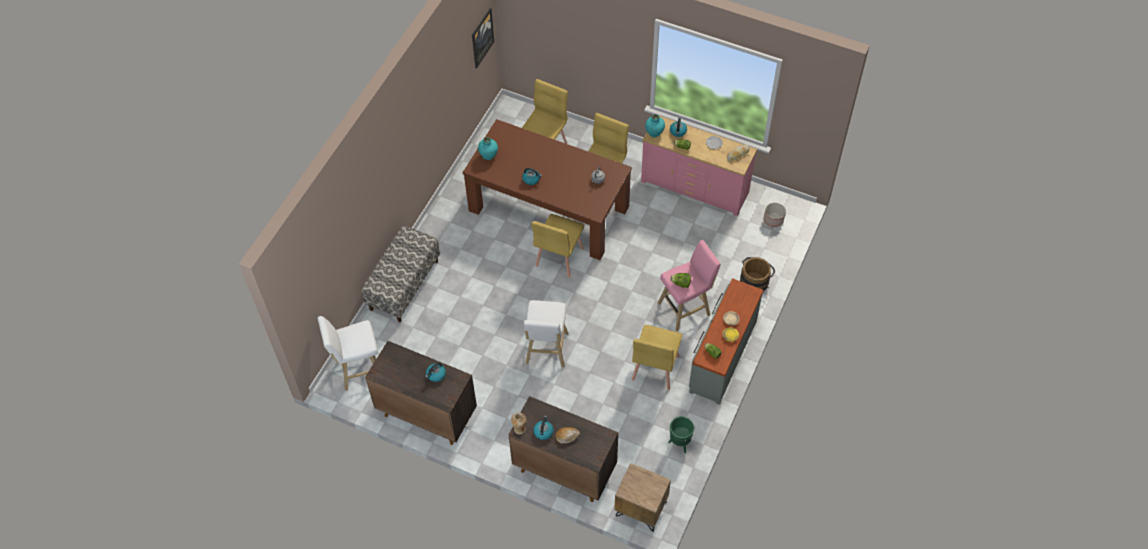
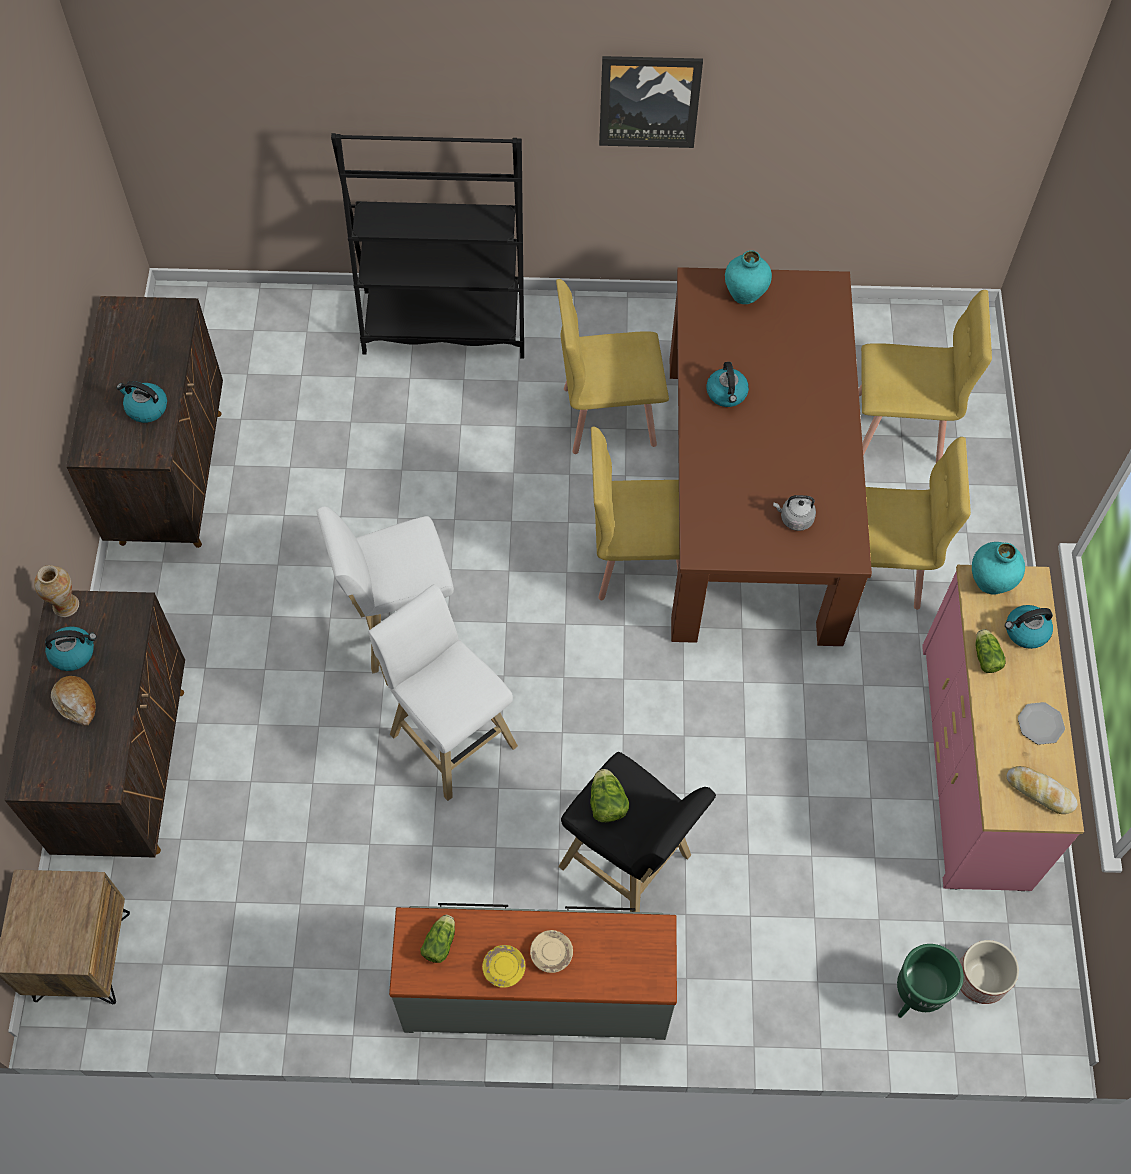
camera: 65 degrees right, 5 degrees up
white stool [318,316,378,391] -> white stool moved to [369,585,518,801]
bench [361,226,440,322] -> black bookcase [331,133,524,359]
picture [472,8,494,69] -> picture moved to [599,56,703,148]
yellow chair [632,325,682,390] -> yellow chair moved to [556,279,669,454]
pink stool [657,240,721,331] -> black stool [558,752,716,912]
green planter [668,416,694,453] -> green planter moved to [897,944,964,1018]
brown bucket [740,257,775,292] -> none

